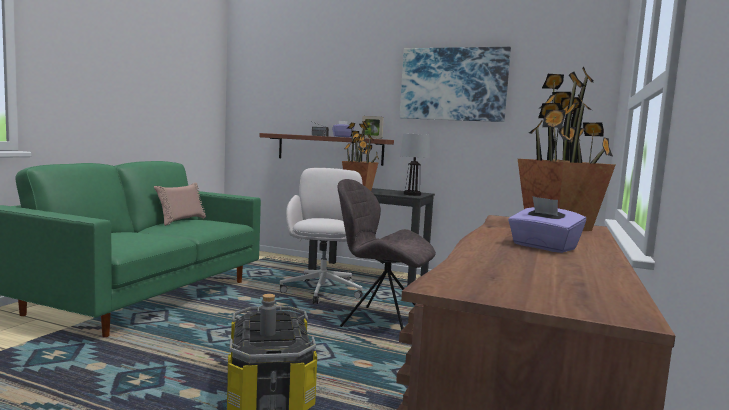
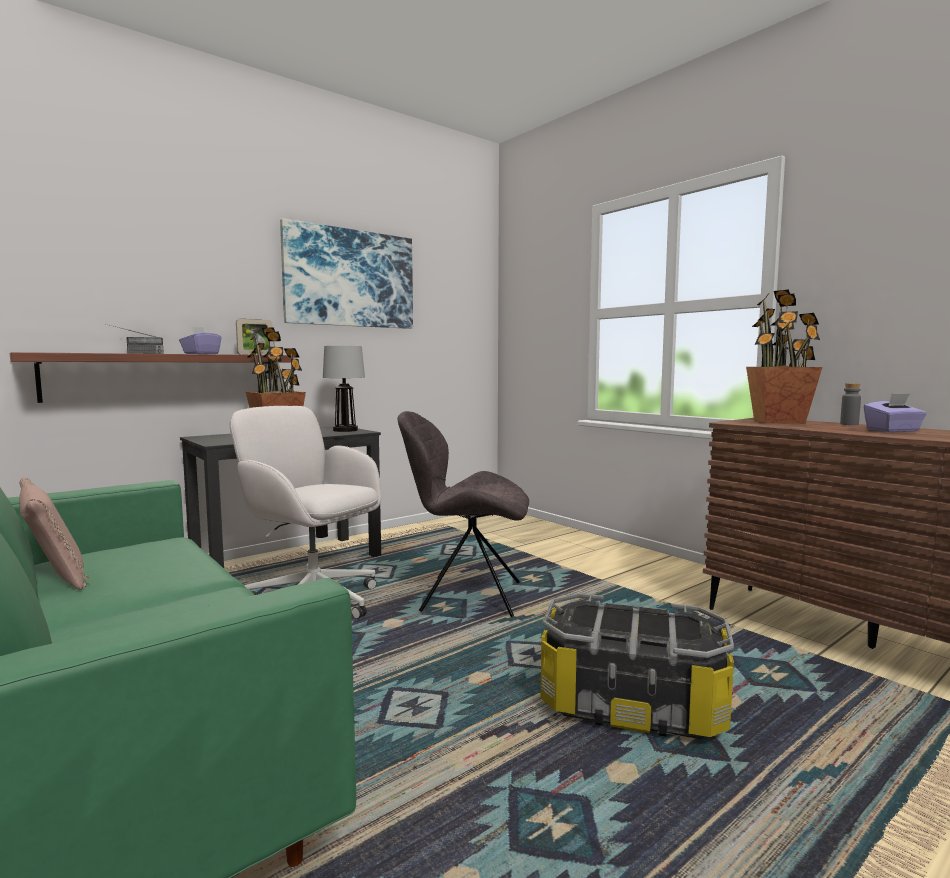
camera: 60 degrees left, 0 degrees up
grey bottle [260,294,276,337] -> grey bottle moved to [840,383,861,425]
grey chair [337,179,436,330] -> grey chair turned 45 degrees clockwise [398,411,529,617]

